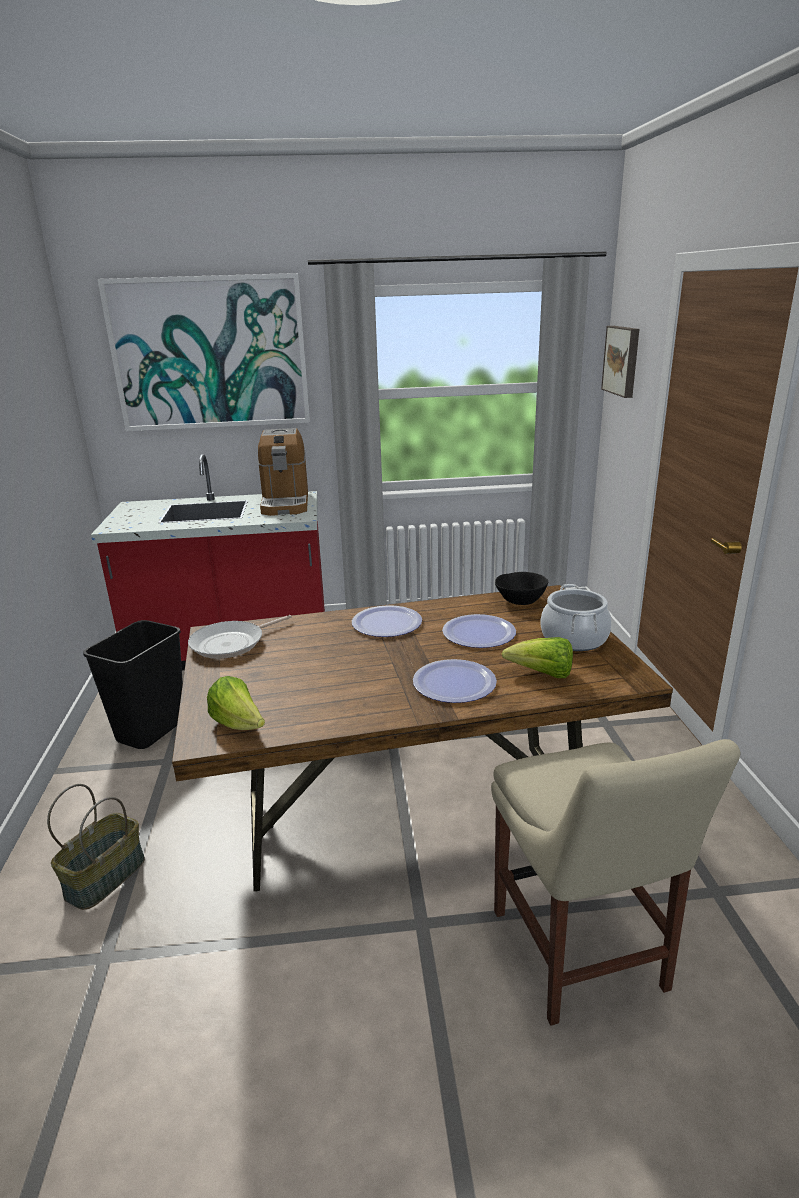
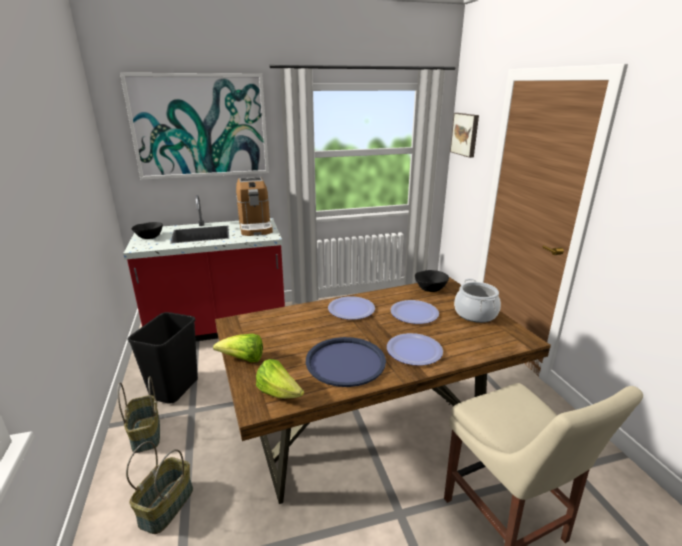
camera: 10 degrees left, 0 degrees up
frying pan [188,615,292,659] -> none
lettuce [502,637,573,678] -> lettuce moved to [213,334,263,362]
none -> basket [117,376,160,453]
none -> black bowl [132,222,163,239]
none -> blue tray [306,337,386,387]

